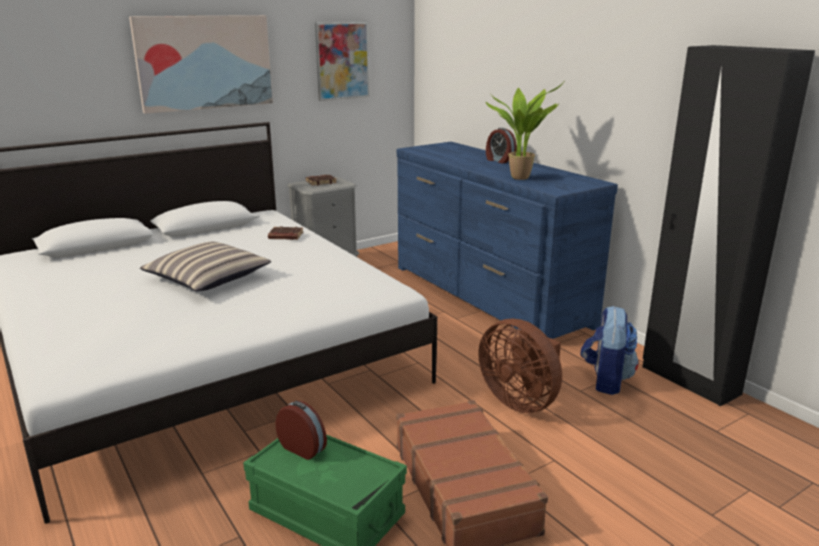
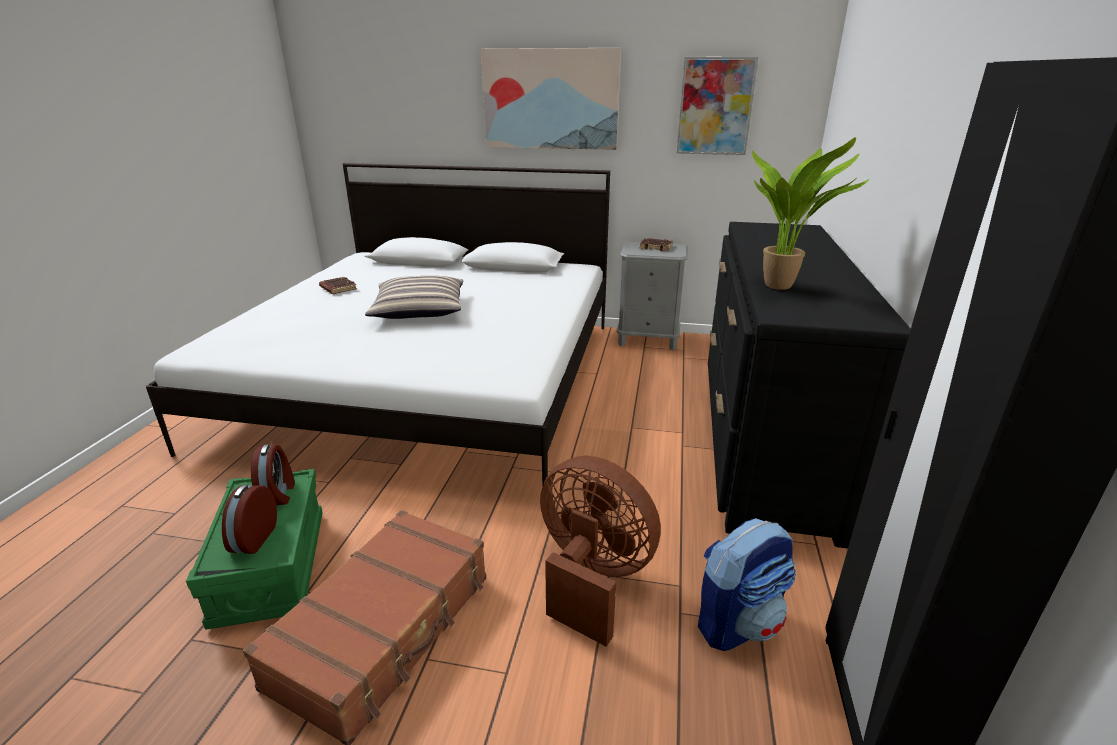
camera: 45 degrees right, 5 degrees up
brown book [268,226,303,240] -> brown book moved to [319,277,357,294]
blue dresser [397,142,618,339] -> black dresser [708,222,911,548]
brown fan [478,318,562,413] -> brown fan turned 120 degrees clockwise [540,456,661,647]
alarm clock [486,128,517,163] -> alarm clock moved to [222,485,277,554]

